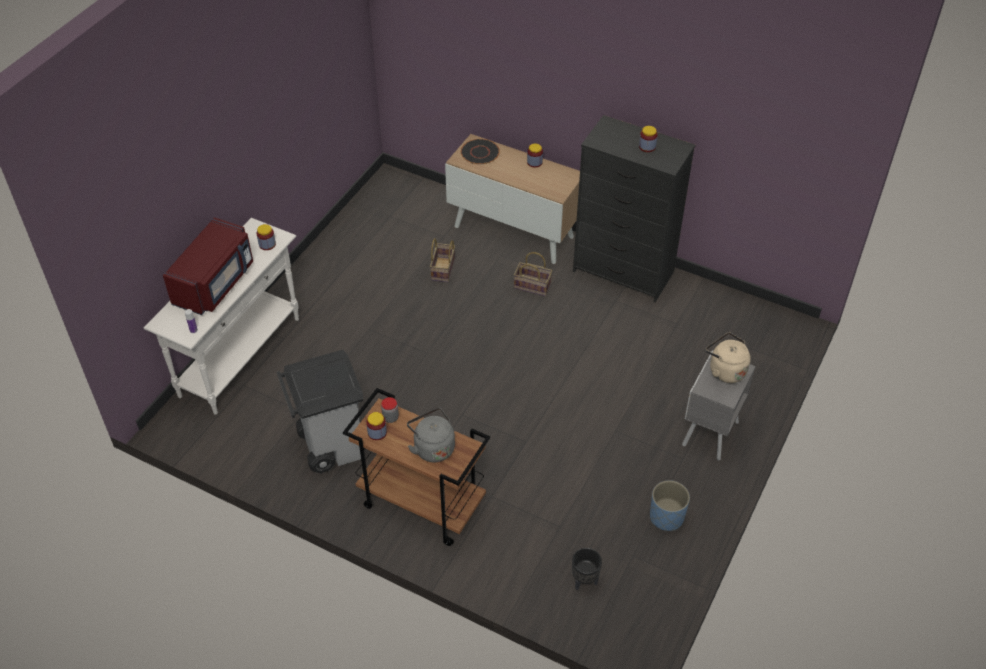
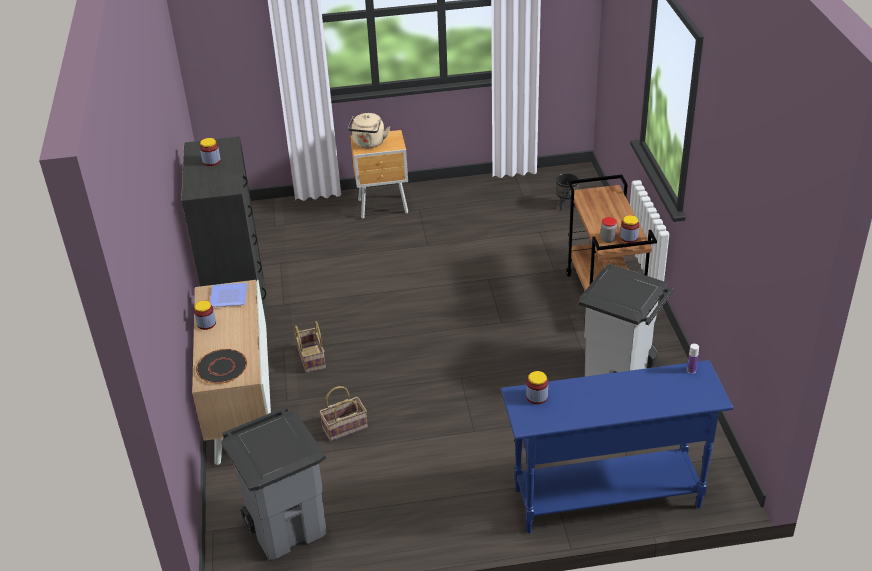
camera: 125 degrees left, 10 degrees down
white console table [144,218,299,415] -> blue console table [500,360,733,533]
red microwave [163,217,253,315] -> none
grey kettle [407,408,455,462] -> none
blue planter [650,480,690,531] -> none
grey nightstand [682,350,756,461] -> brown nightstand [350,130,408,219]
none -> plate [210,283,247,307]
none -> grey trash can [221,407,327,560]

